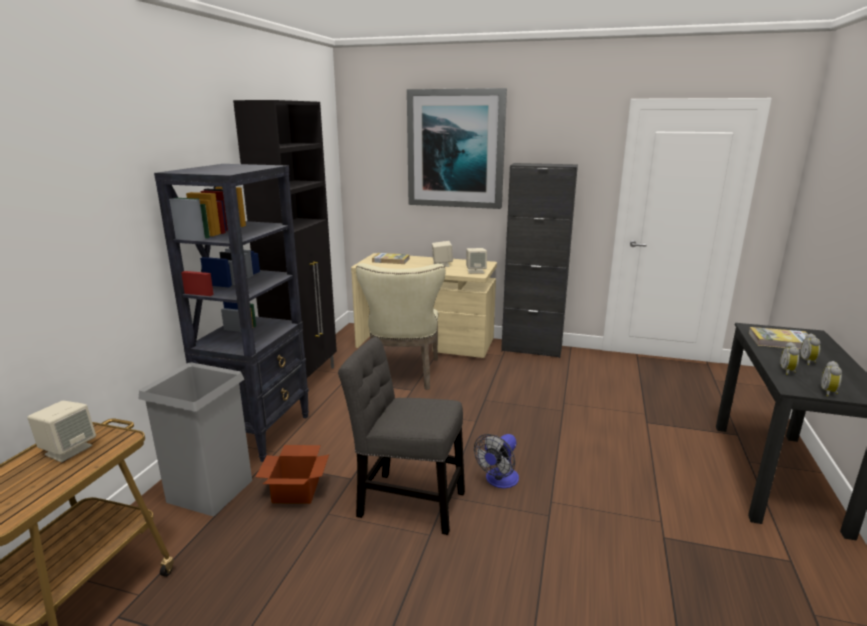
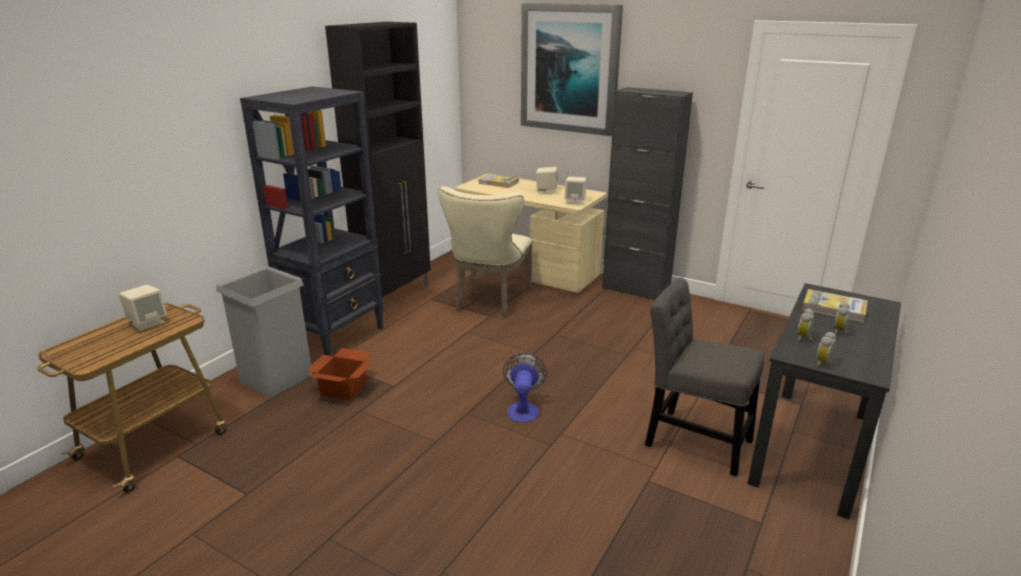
camera: 15 degrees right, 5 degrees up
grey chair [338,337,465,535] -> grey chair moved to [645,278,764,476]
fan [474,434,519,489] -> fan turned 135 degrees clockwise [503,353,547,423]

